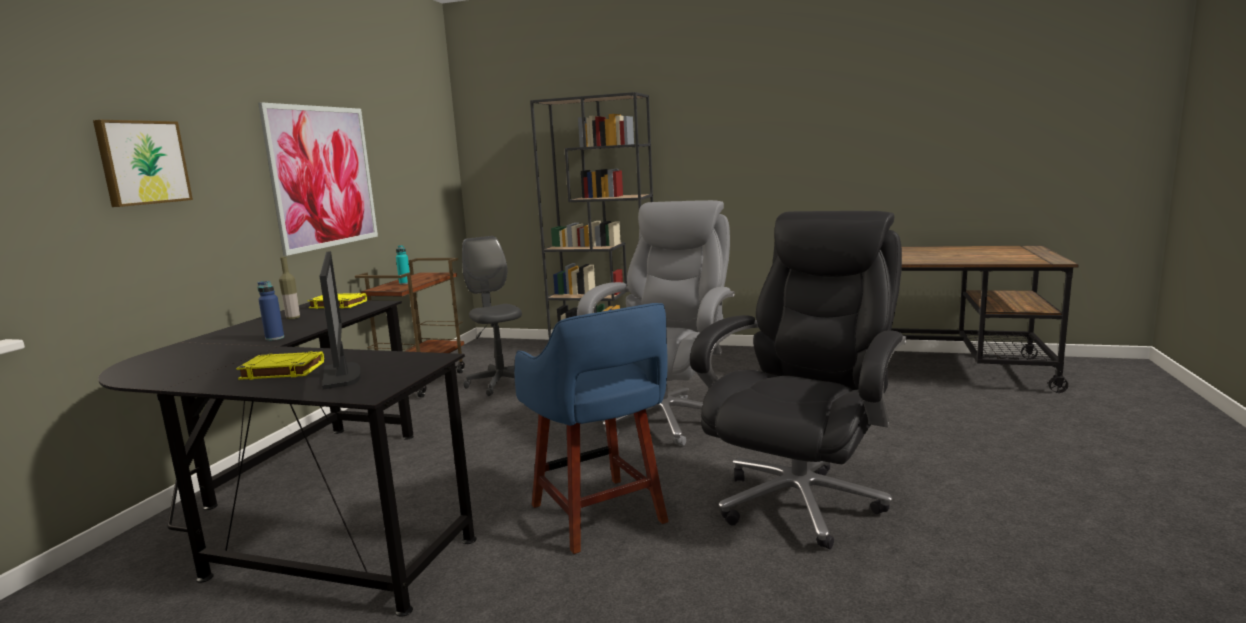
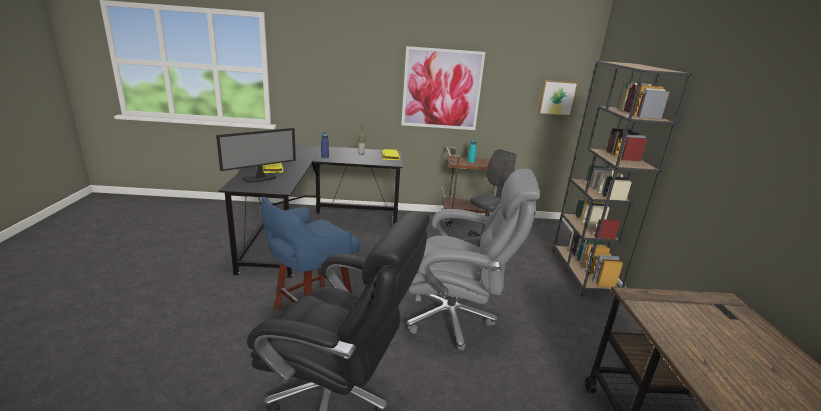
camera: 70 degrees right, 10 degrees up
picture [93,120,193,207] -> picture moved to [538,80,578,116]

